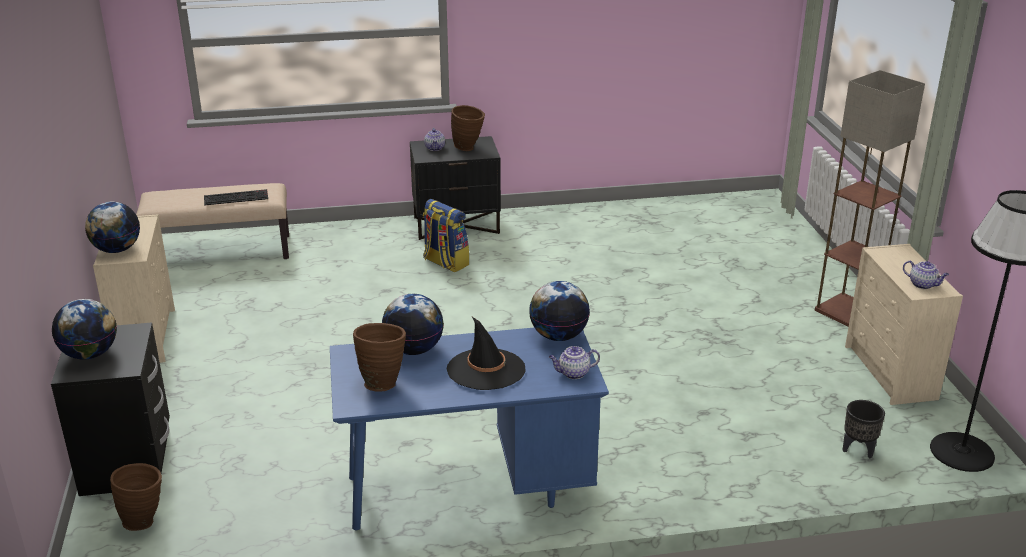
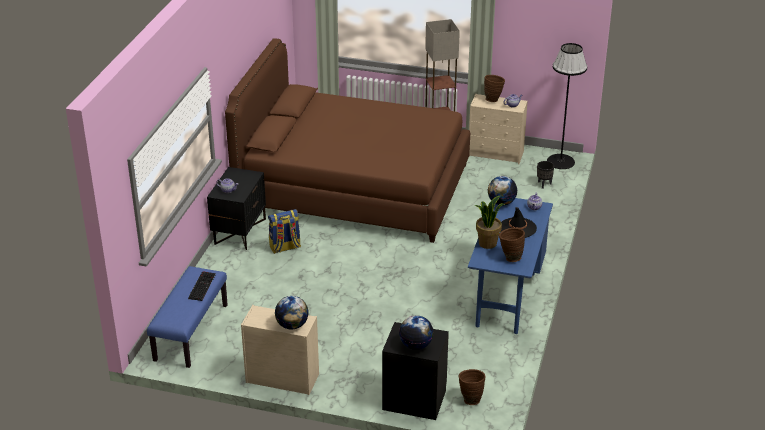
camera: 65 degrees left, 5 degrees up
beige bench [136,183,289,259] -> blue bench [147,266,228,368]
globe [382,294,444,355] -> potted plant [474,195,506,249]
brown vase [451,105,485,151] -> brown vase moved to [484,75,505,102]
none -> brown bed [225,38,470,243]

